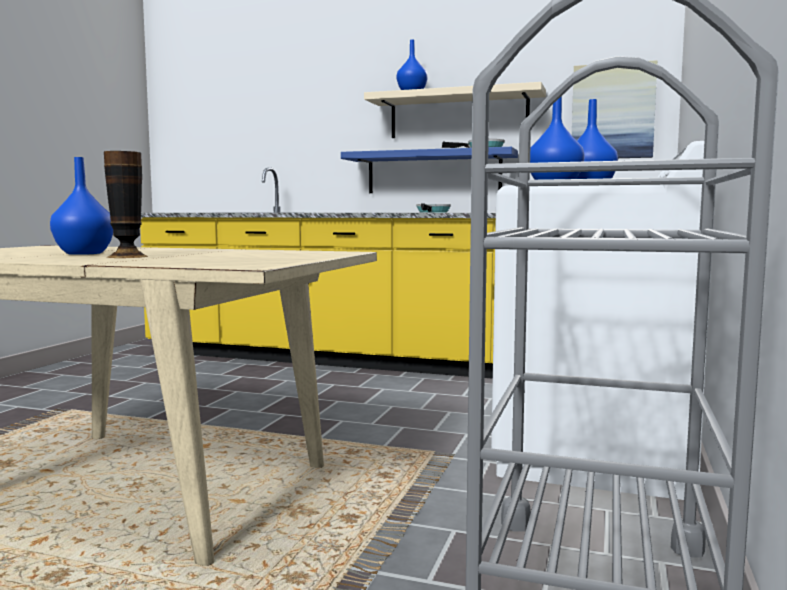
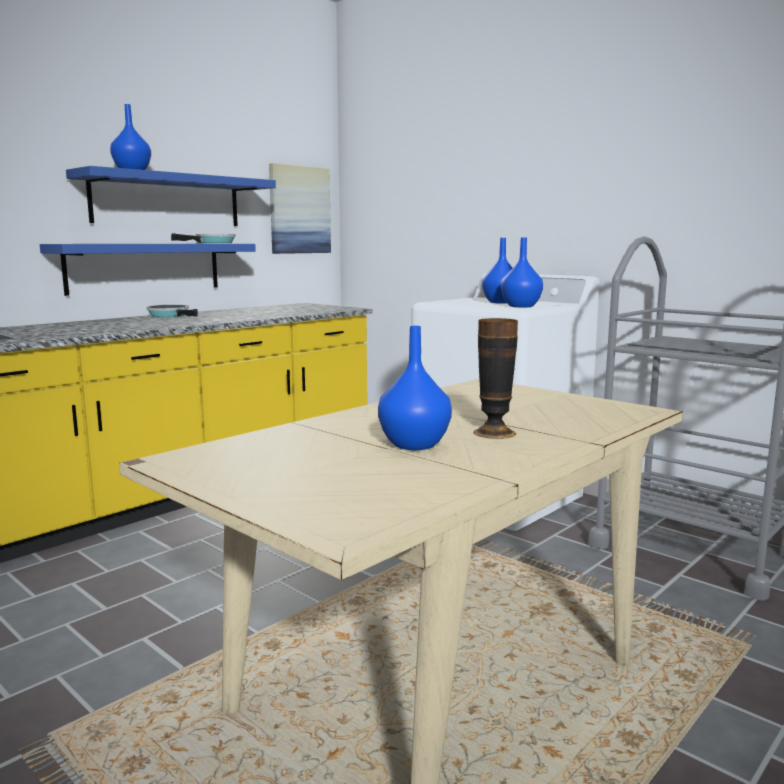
camera: 65 degrees left, 5 degrees up
beige shelf [364,82,546,138] -> blue shelf [66,166,276,226]

